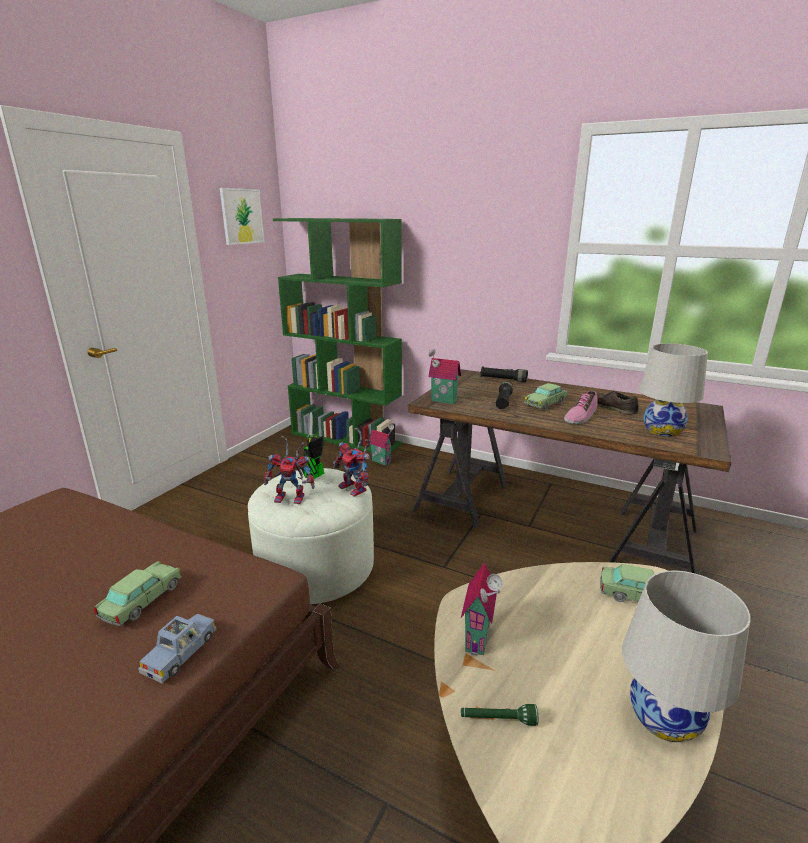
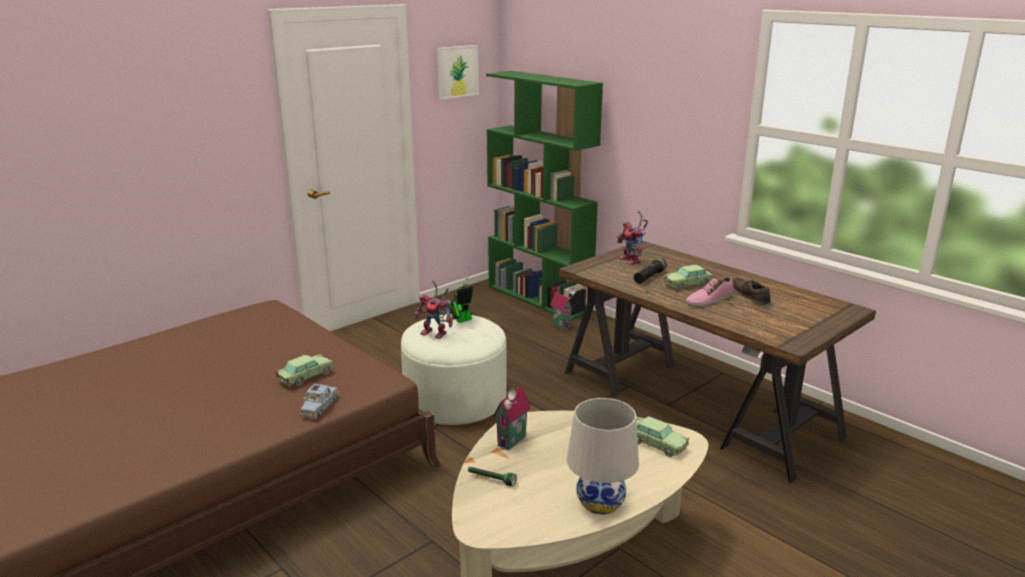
camera: 20 degrees right, 0 degrees up
blue toy car [138,614,216,684] -> blue toy car turned 150 degrees clockwise [301,384,339,419]
toy robot [333,428,370,497] -> toy robot moved to [617,211,648,265]
toy house [428,349,461,404] -> none
black flashlight [480,366,528,382] -> none
white table lamp [639,343,708,437] -> none

